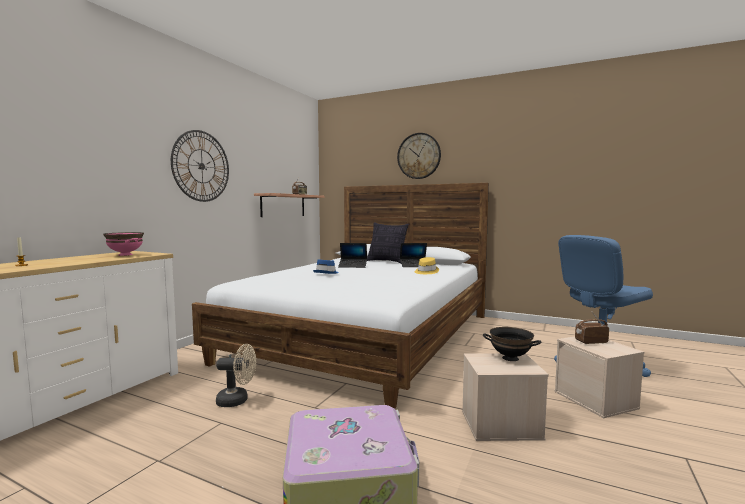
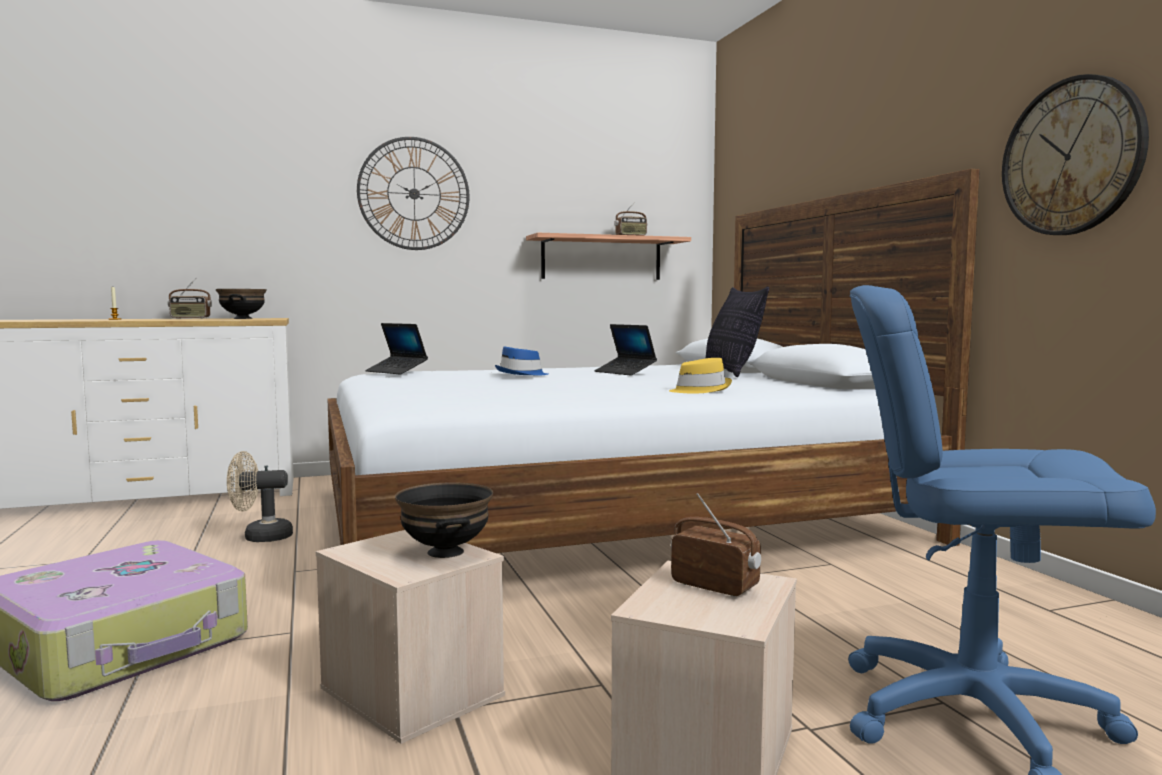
camera: 45 degrees right, 0 degrees up
pink bowl [103,232,144,256] -> black bowl [216,289,267,319]
beige fan [216,344,256,407] -> beige fan turned 120 degrees clockwise [227,451,293,542]
wall clock [397,133,441,179] -> wall clock moved to [1002,74,1149,235]
laptop [400,243,427,267] -> laptop moved to [365,323,428,374]
none -> radio [168,278,212,319]

